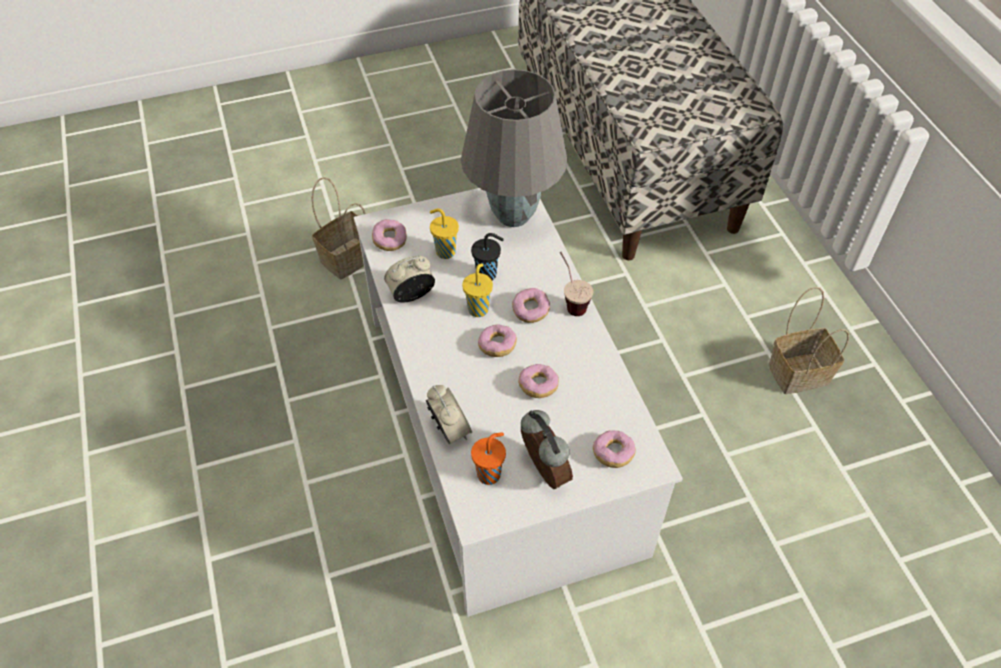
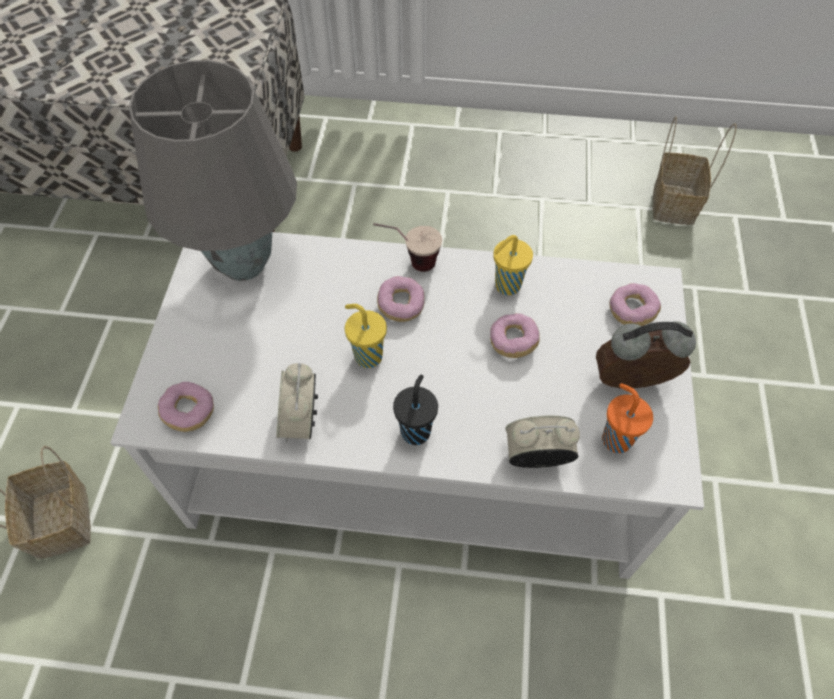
camera: 65 degrees left, 5 degrees up
yellow cup [430,208,459,259] -> yellow cup moved to [493,235,533,295]
black cup [471,233,504,280] -> black cup moved to [393,375,438,445]
donut [478,324,517,357] -> none
basket [768,287,849,394] -> basket moved to [653,116,737,225]

